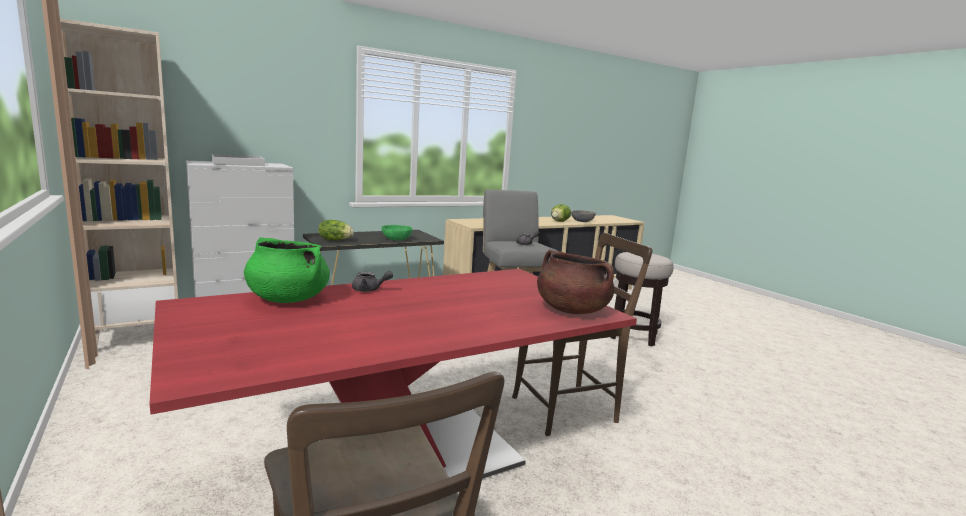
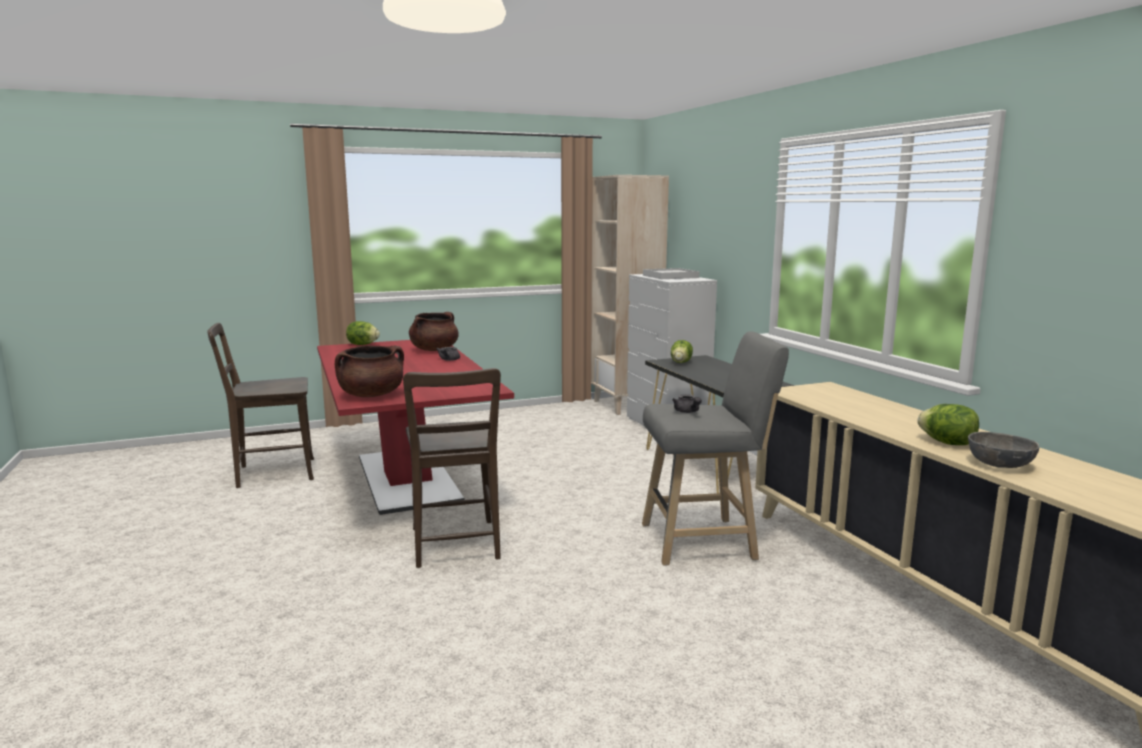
camera: 100 degrees right, 0 degrees up
green cooking pot [244,237,330,303] -> brown cooking pot [409,312,459,351]
green bowl [381,225,412,241] -> none
stool [611,252,674,346] -> none
none -> lettuce [346,321,380,345]

